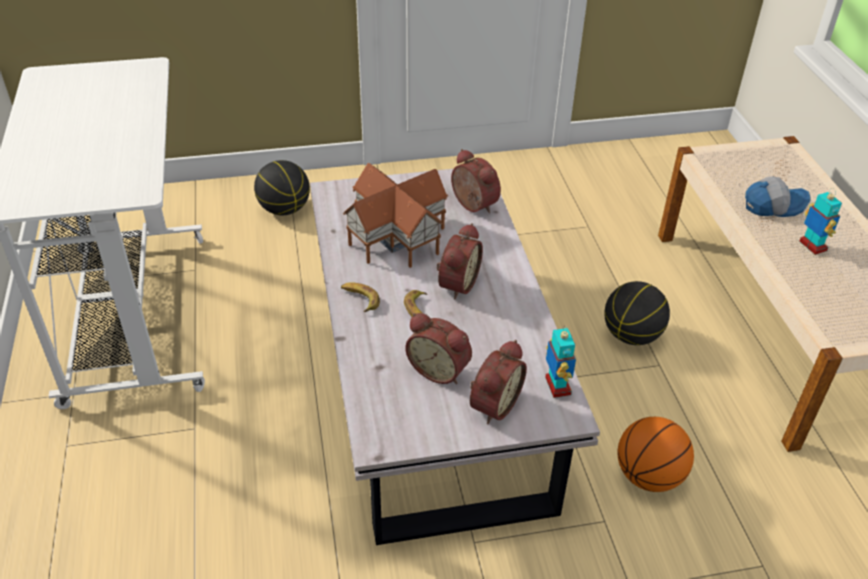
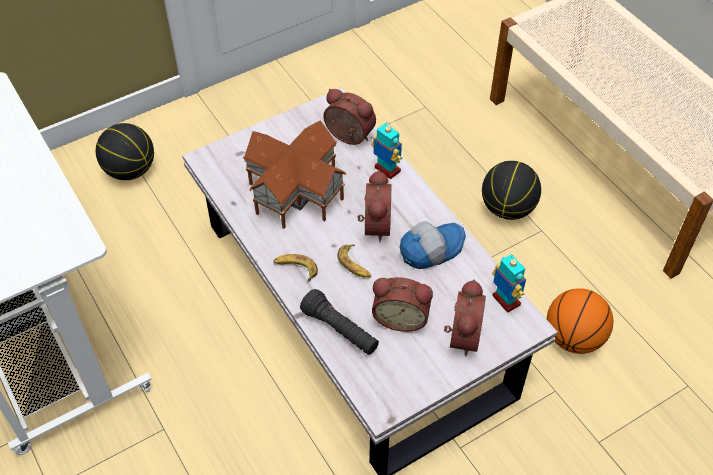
camera: 20 degrees left, 10 degrees up
cap [745,176,811,217] -> cap moved to [400,221,466,269]
toy robot [799,188,842,255] -> toy robot moved to [371,122,402,179]
none -> black flashlight [300,289,379,355]

